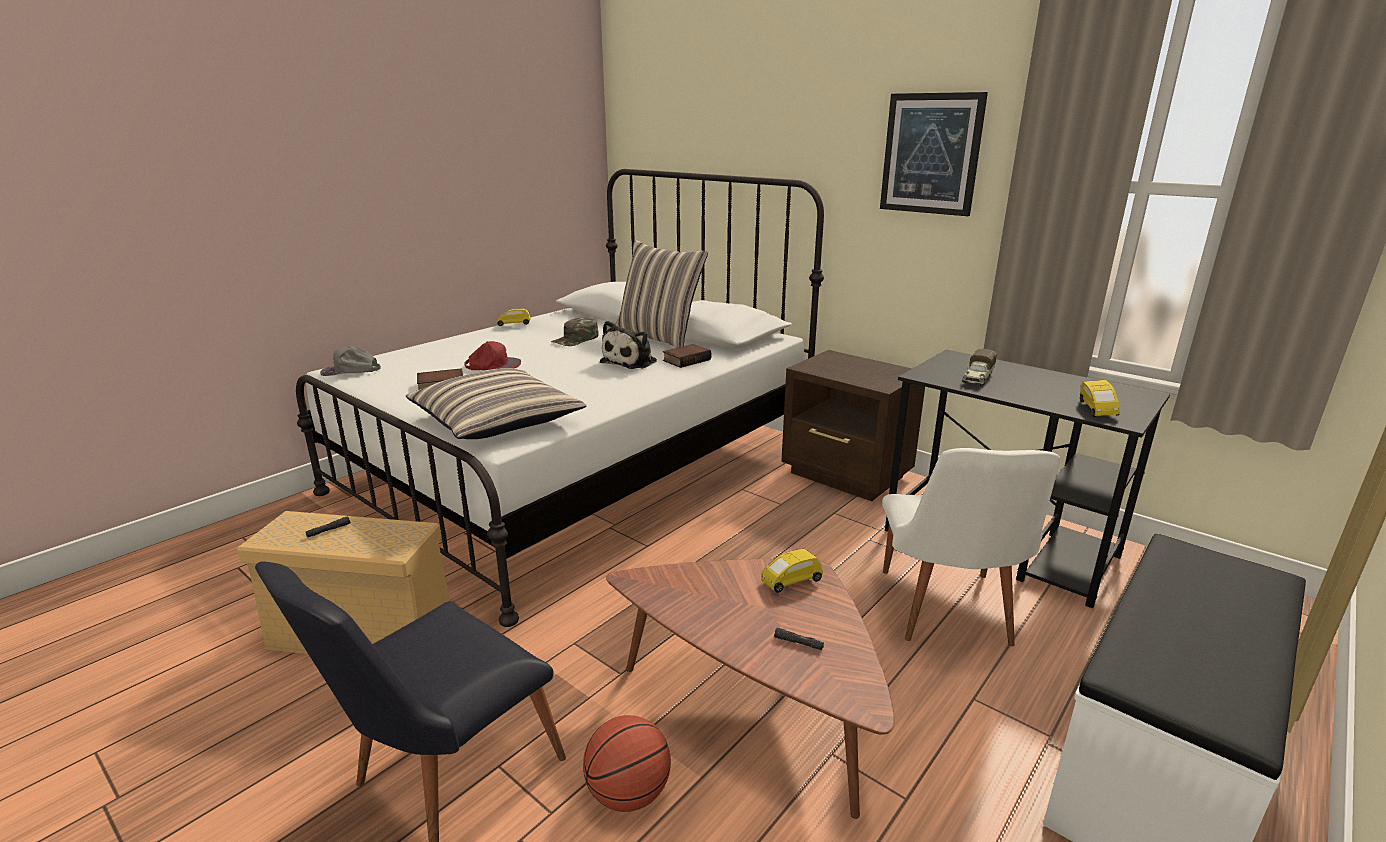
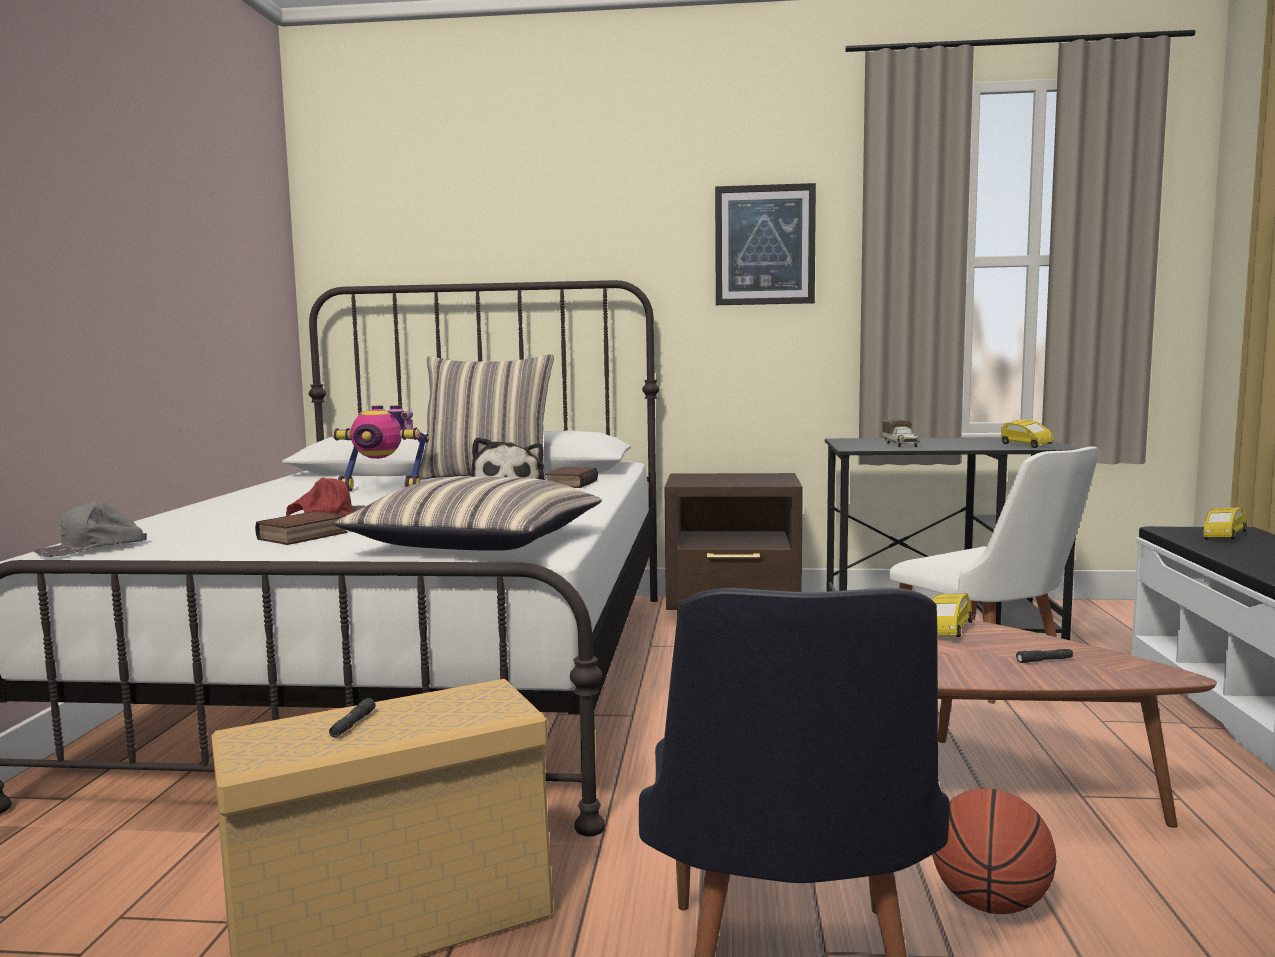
camera: 35 degrees left, 15 degrees down
yellow toy car [497,308,531,326] -> yellow toy car moved to [1204,507,1247,539]
green cap [551,317,599,346] -> toy robot [332,405,430,491]

